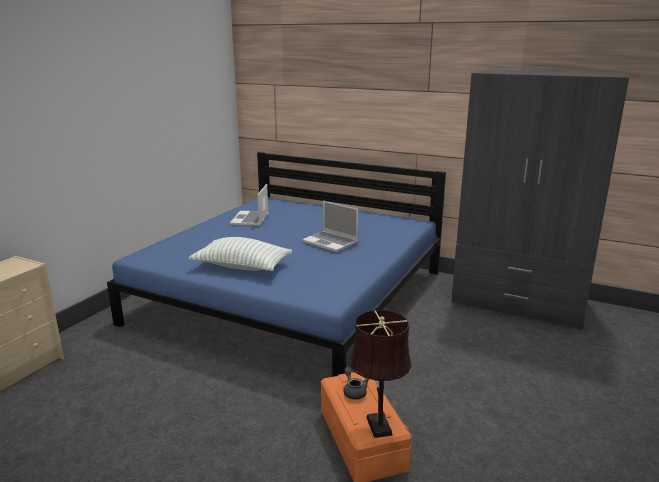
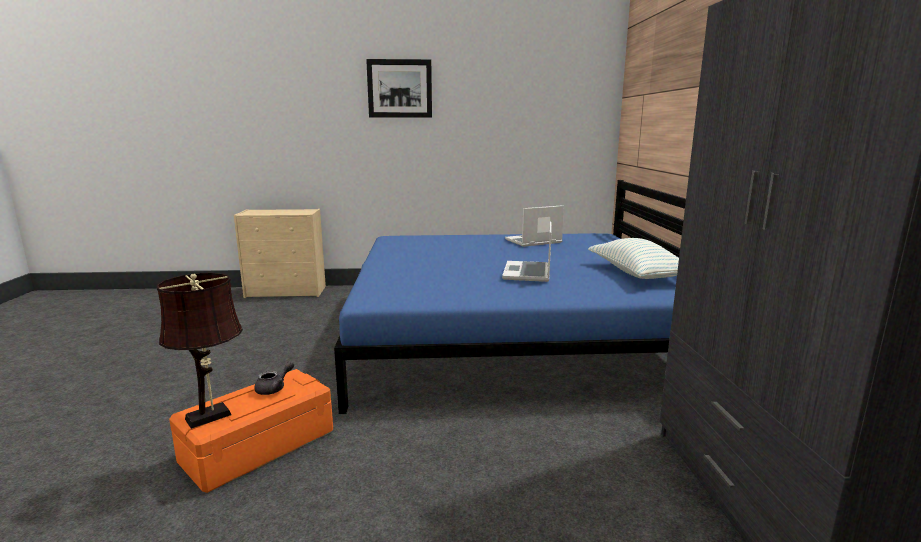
camera: 60 degrees right, 5 degrees down
pillow [189,237,292,271] -> pillow moved to [588,238,679,279]
none -> picture [366,59,432,117]

